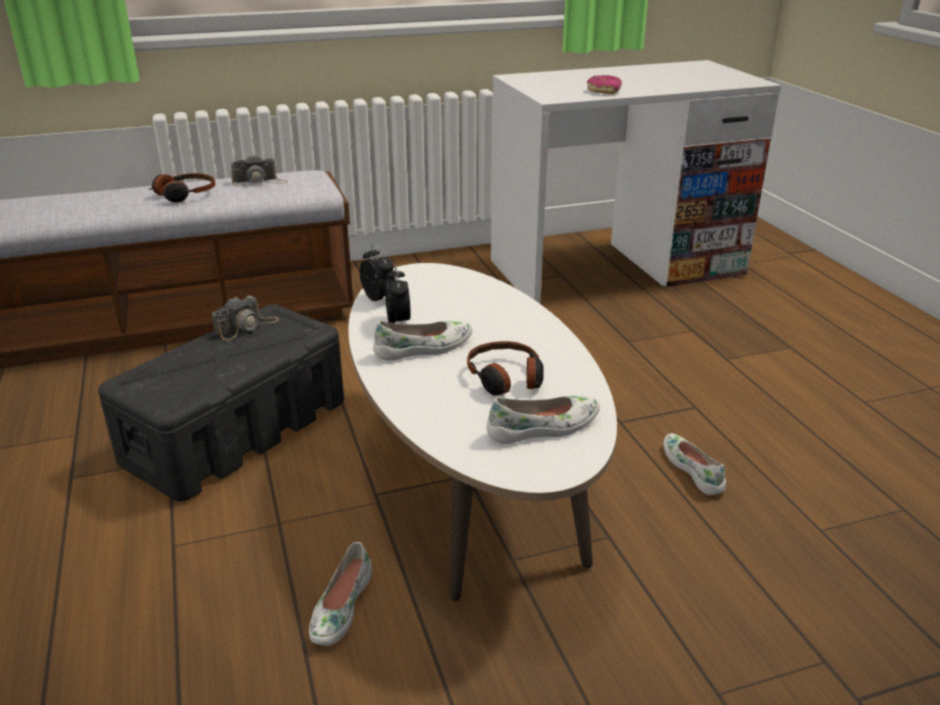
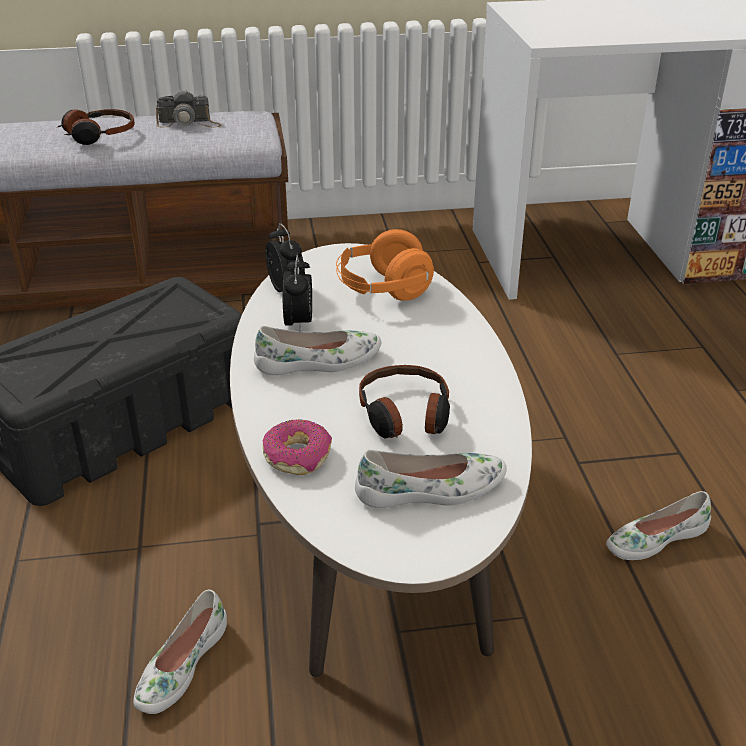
camera: 10 degrees right, 5 degrees up
camera [212,296,279,340] -> none
donut [587,75,622,94] -> donut moved to [263,419,332,475]
white shoe [663,433,726,495] -> white shoe turned 105 degrees counterclockwise [606,491,711,560]
none -> orange headphones [336,229,434,301]

